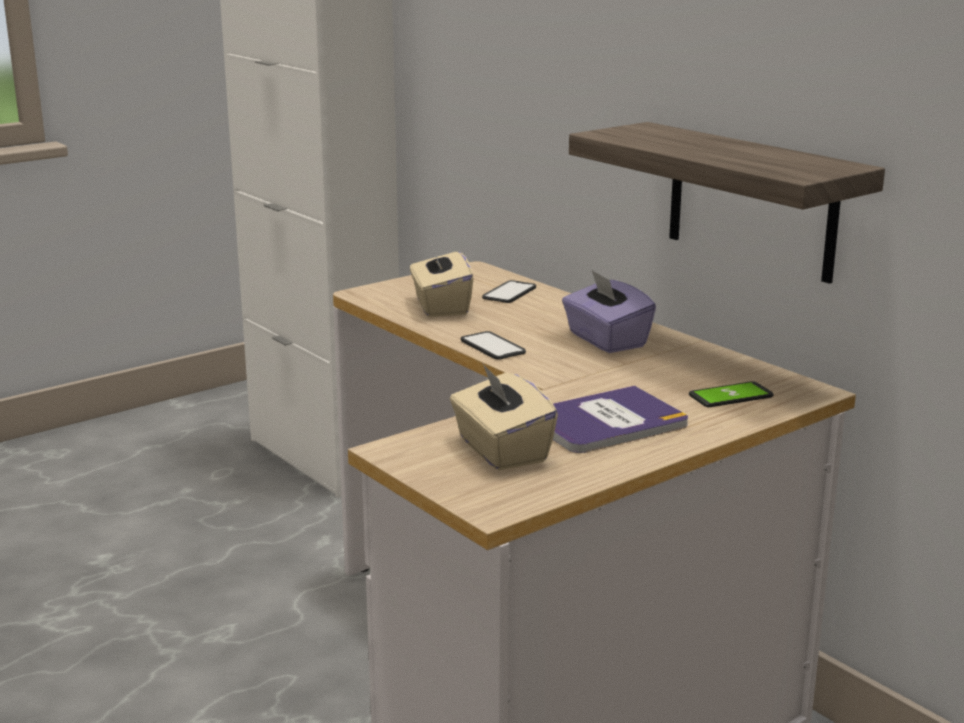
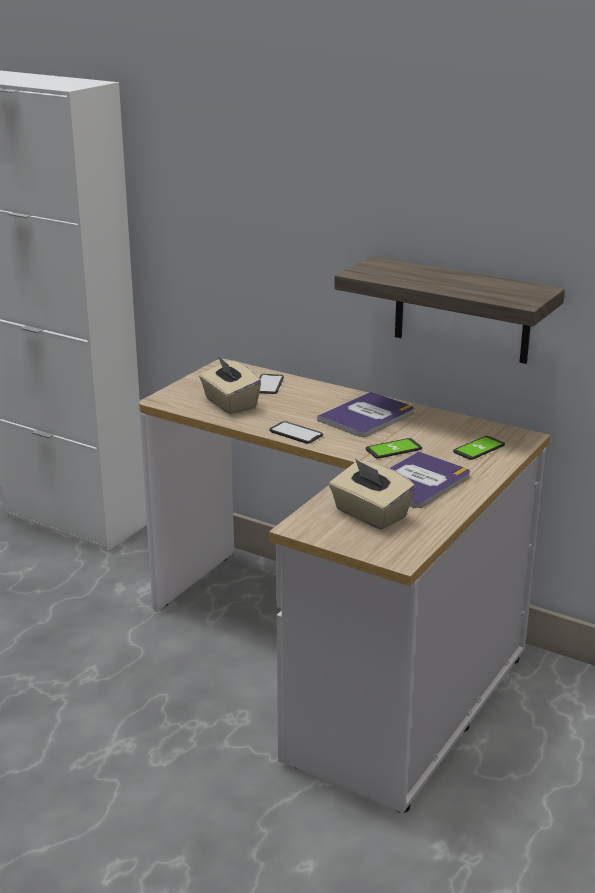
camera: 20 degrees left, 5 degrees up
purple tissue box [562,269,656,353] -> book [317,392,414,437]
none -> phone [365,438,422,459]

